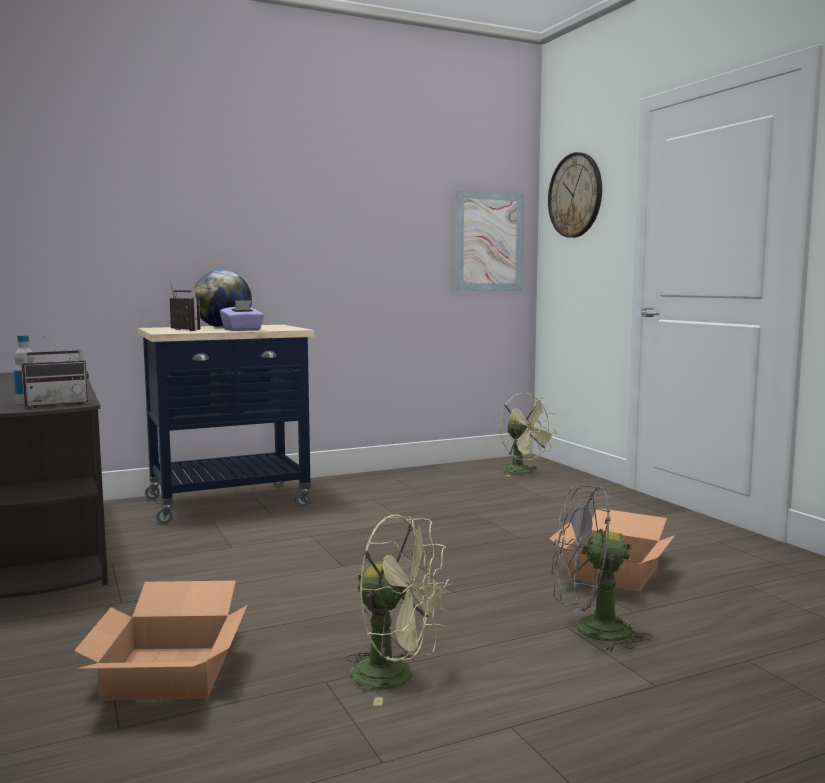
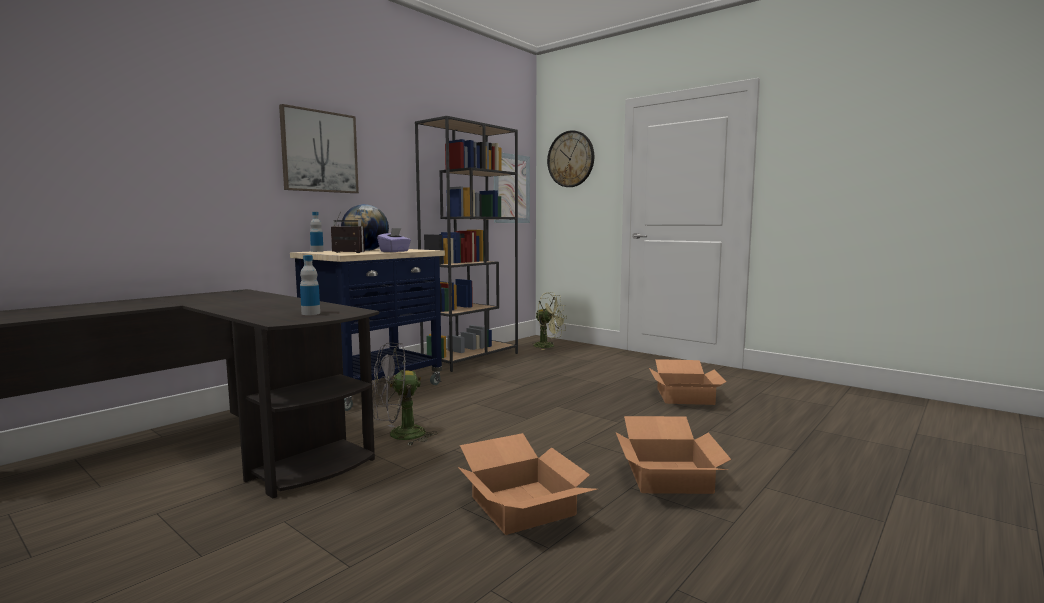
camera: 25 degrees left, 0 degrees up
radio [21,336,89,407] -> none
green fan [345,515,452,706] -> cardboard box [616,416,731,494]
grey fan [552,485,653,652] -> grey fan moved to [372,343,438,446]
none -> picture [279,104,359,193]
none -> bottle [310,212,324,252]
none -> bookcase [415,116,518,372]

